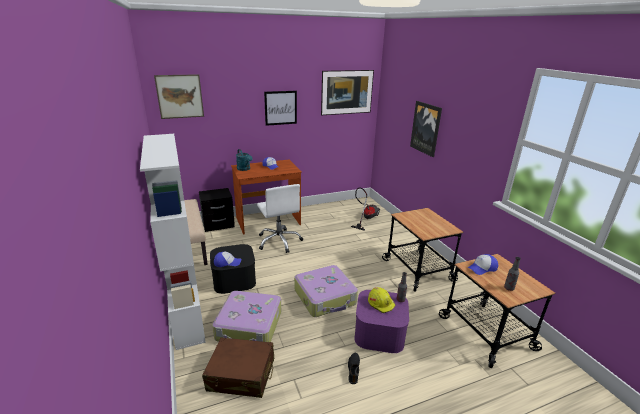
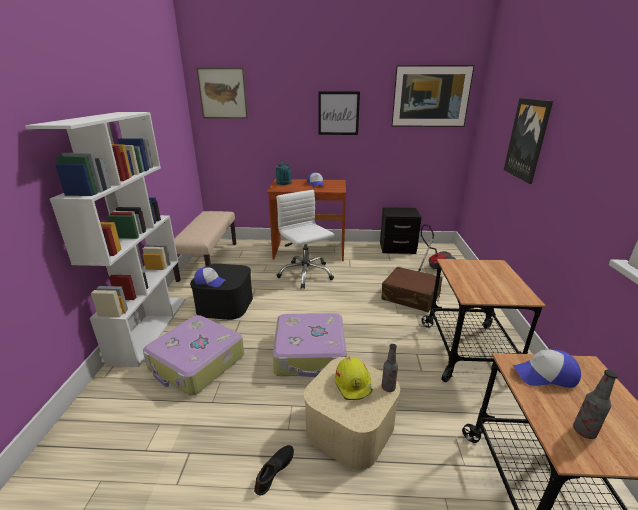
camera: 25 degrees right, 0 degrees up
black nightstand [199,188,235,232] -> black nightstand moved to [380,207,422,254]
brown suitcase [202,338,274,398] -> brown suitcase moved to [382,267,442,312]
white office chair [257,184,303,253] -> white office chair turned 150 degrees clockwise [276,190,334,289]
purple storage box [354,290,409,353] -> beige storage box [304,357,400,471]

